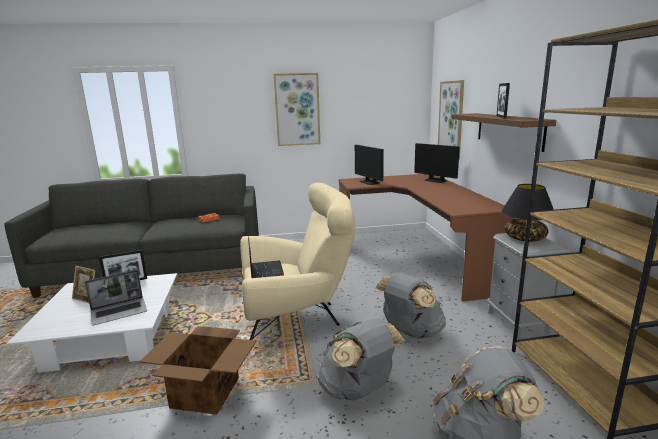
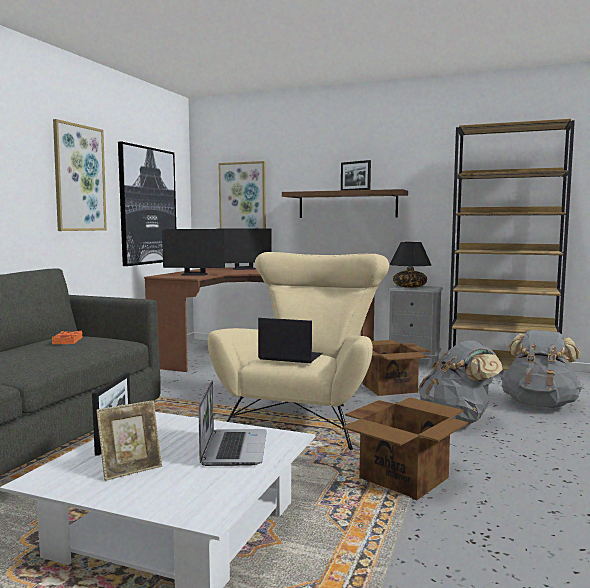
camera: 60 degrees left, 10 degrees down
grey backpack [376,272,446,339] -> cardboard box [362,340,430,396]
none -> picture [118,141,176,266]

